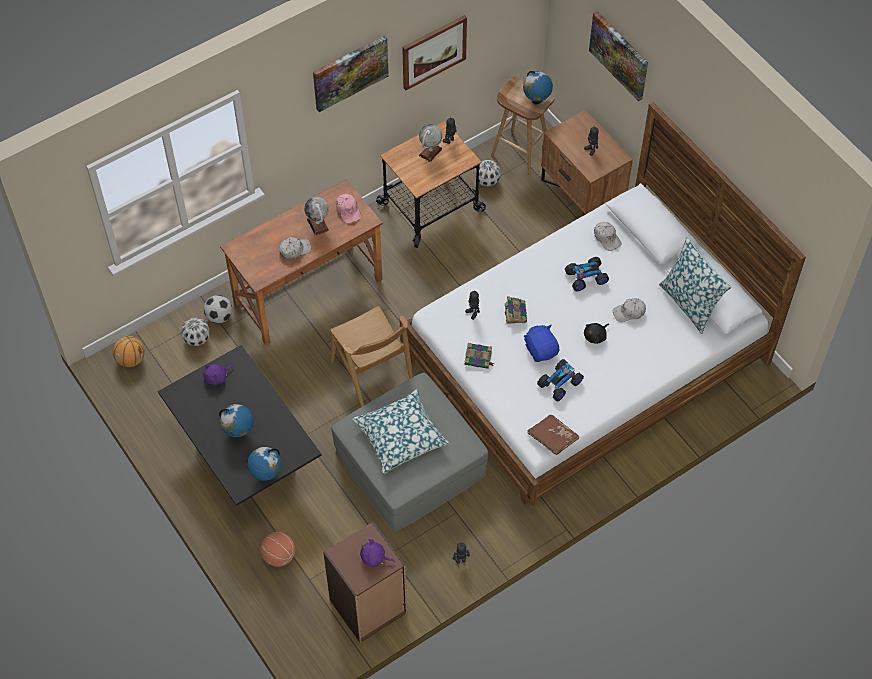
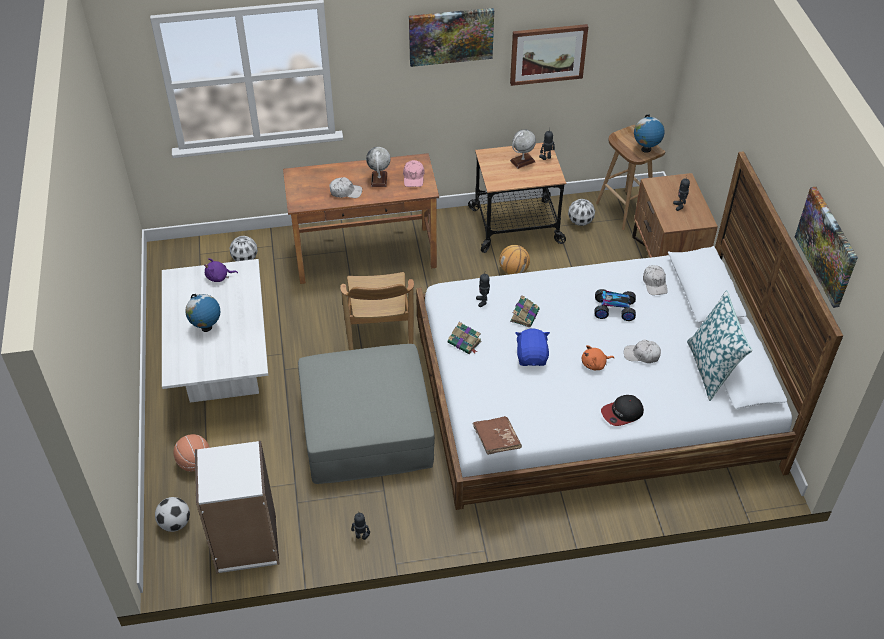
camera: 25 degrees right, 10 degrees down
basketball [113,336,145,367] -> basketball moved to [499,245,530,274]
black coffee table [158,345,322,506] -> white coffee table [162,259,268,403]
football [204,295,232,323] -> football moved to [155,497,190,532]
globe [247,447,281,481] -> none
brown bookcase [323,521,407,643] -> white bookcase [195,441,279,574]
pillow [353,389,450,474] -> none
purple plush toy [360,539,395,567] -> none
toy car [537,359,584,401] -> none
black plush toy [584,323,609,344] -> orange plush toy [582,345,615,370]
picture [589,12,648,101] -> picture moved to [795,187,858,308]
none -> cap [601,395,644,426]

